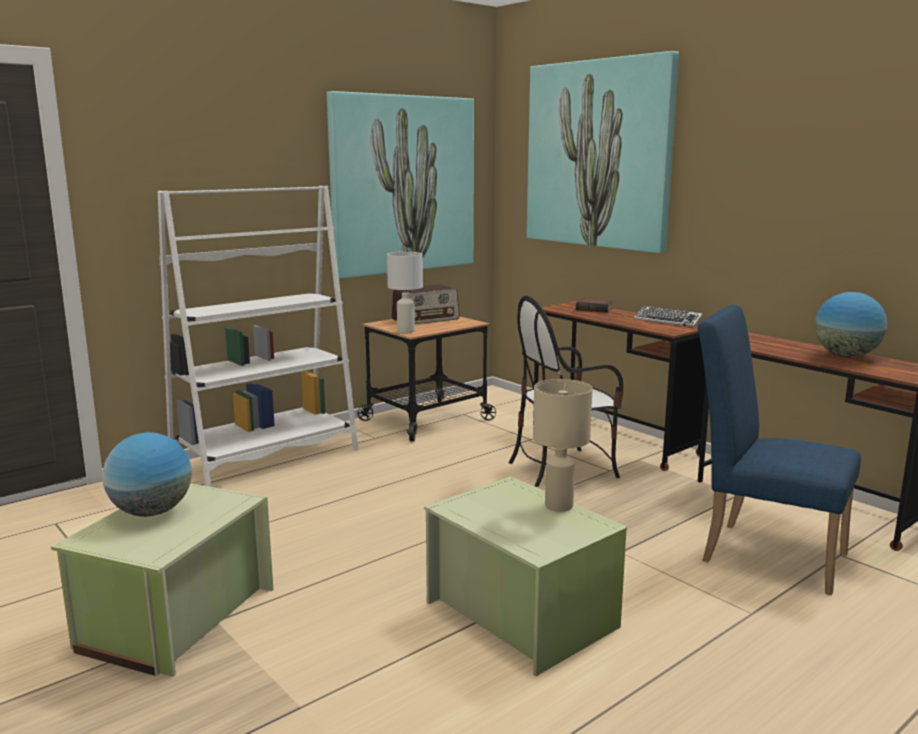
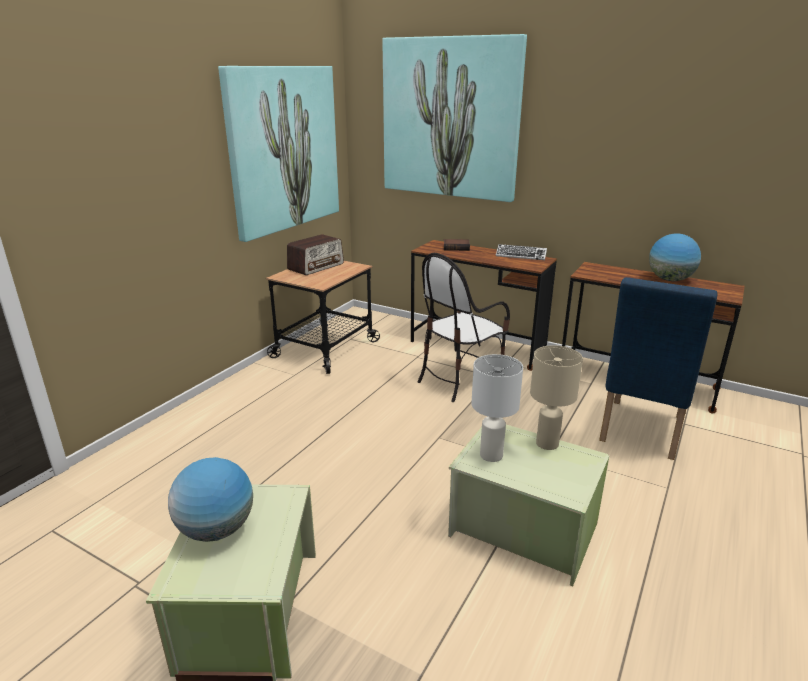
camera: 20 degrees left, 10 degrees up
white bookcase [158,186,358,487] -> none
white table lamp [387,252,423,333] -> white table lamp moved to [471,354,523,462]
blue chair [698,305,861,595] -> blue chair turned 75 degrees counterclockwise [599,277,717,460]

